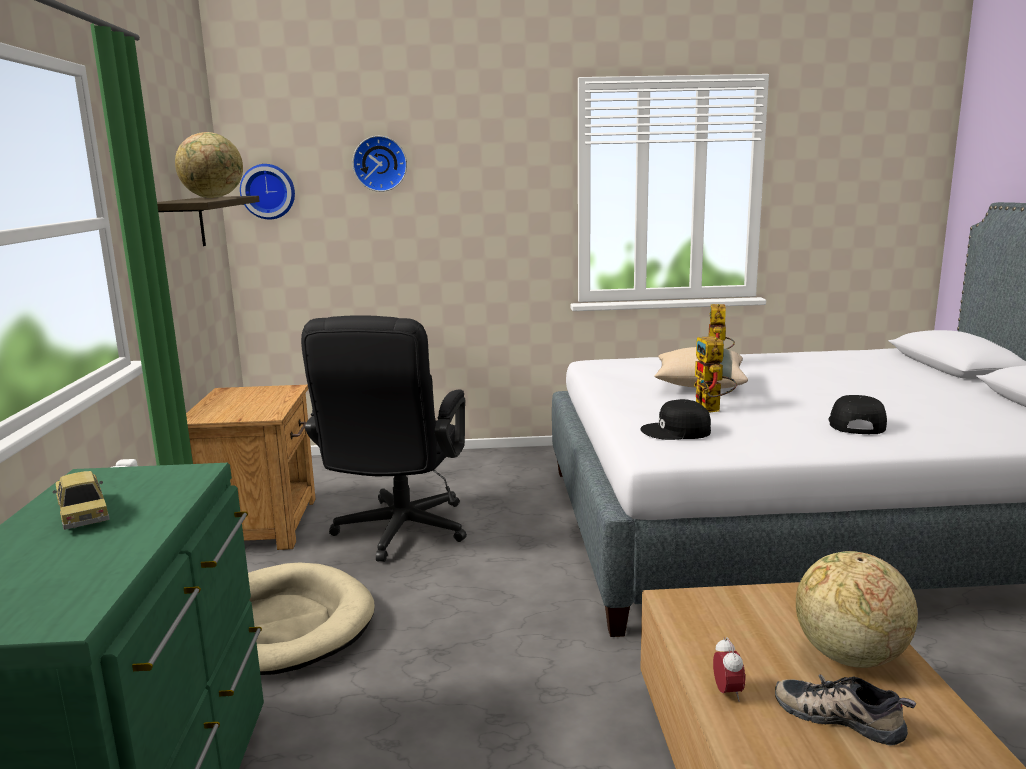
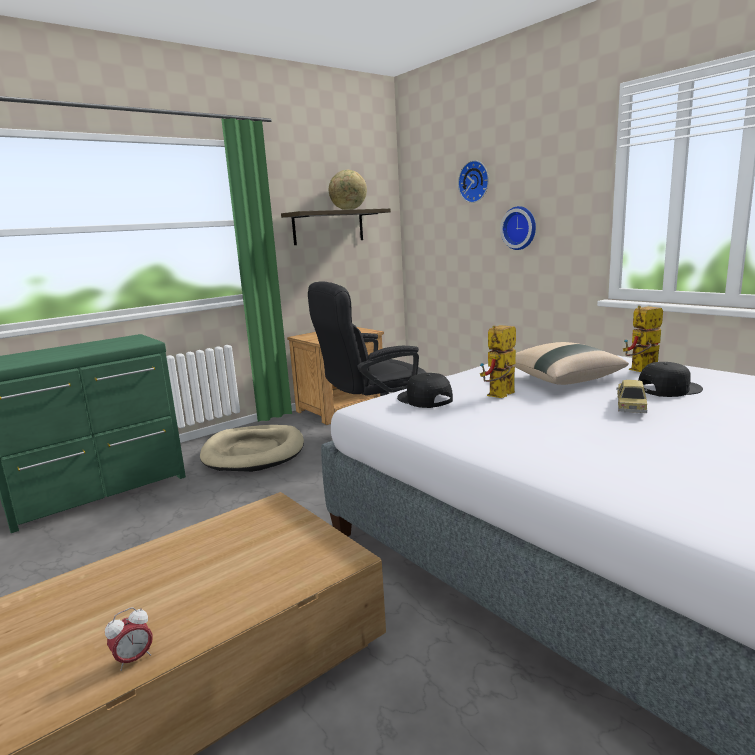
camera: 55 degrees right, 0 degrees up
toy car [53,471,109,530] -> toy car moved to [616,380,648,413]
wall clock [240,164,295,219] -> wall clock moved to [500,206,536,250]
alarm clock [713,637,745,702] -> alarm clock moved to [105,607,153,671]
shoe [775,674,916,746] -> none
globe [796,551,918,668] -> none
black cap [828,395,887,434] -> black cap moved to [638,362,703,397]

